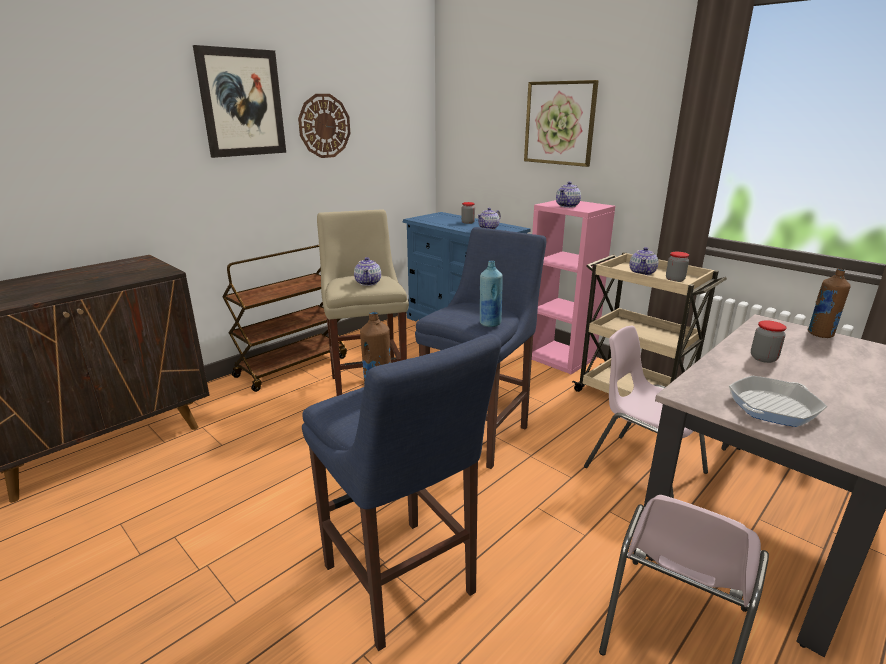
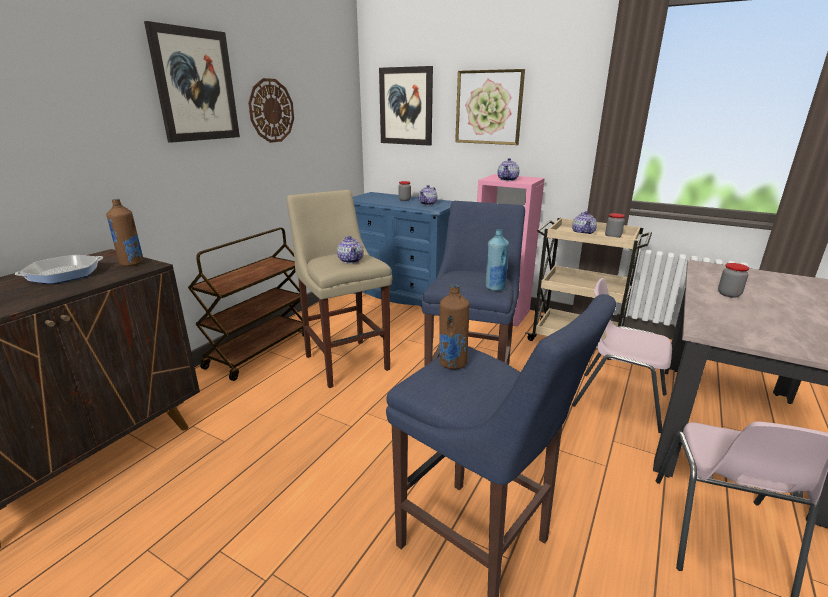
camera: 15 degrees left, 0 degrees up
frying pan [729,376,827,427] -> frying pan moved to [15,255,103,284]
brown bottle [807,269,851,338] -> brown bottle moved to [106,199,144,266]
none -> picture [379,66,433,146]

